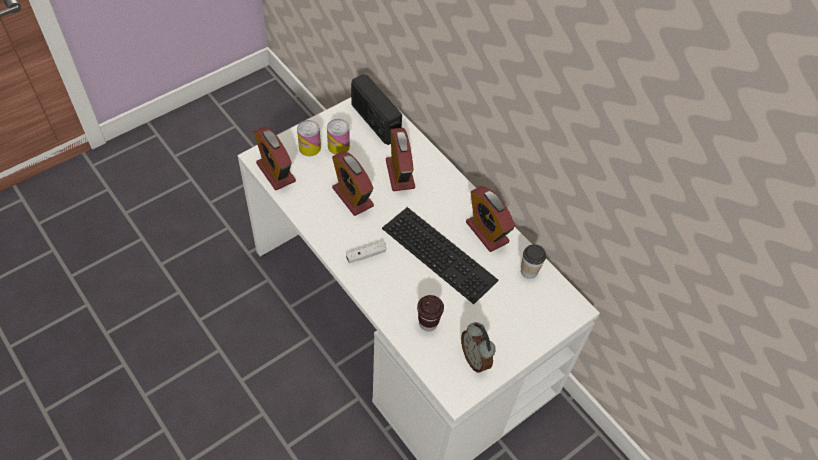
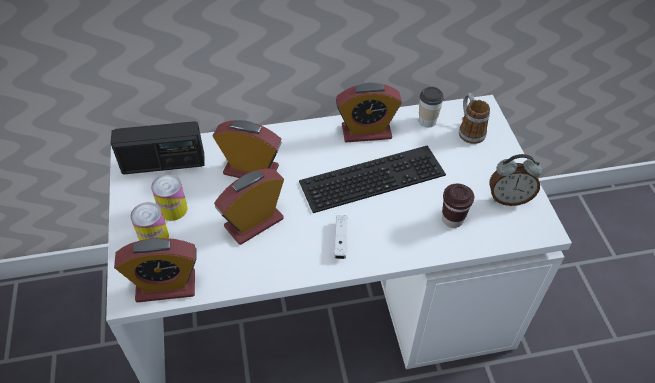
camera: 60 degrees left, 5 degrees down
alarm clock [332,151,374,216] -> alarm clock turned 150 degrees clockwise [214,168,284,245]
none -> mug [459,93,490,144]

